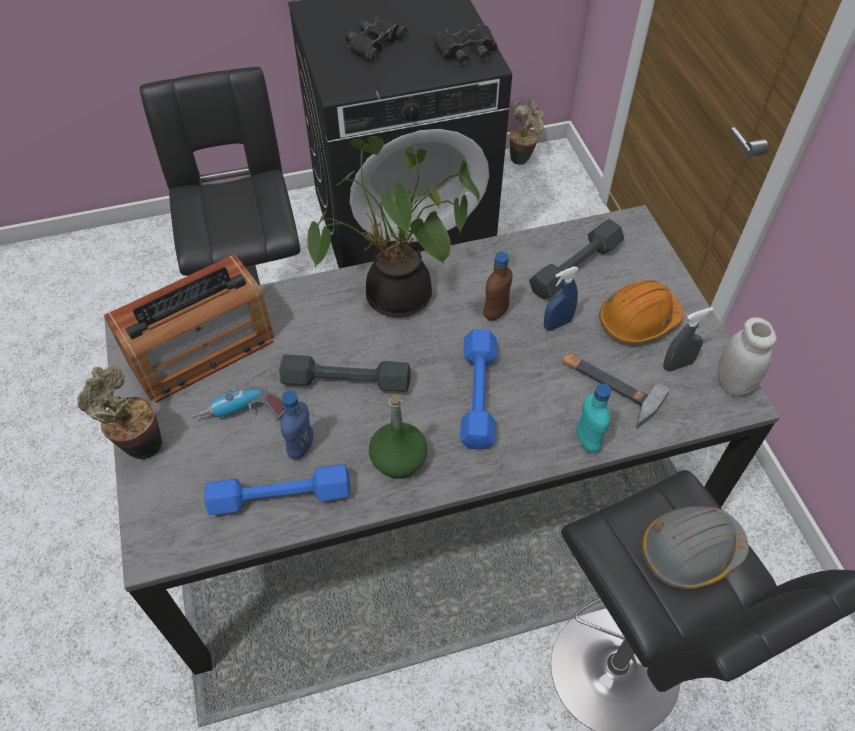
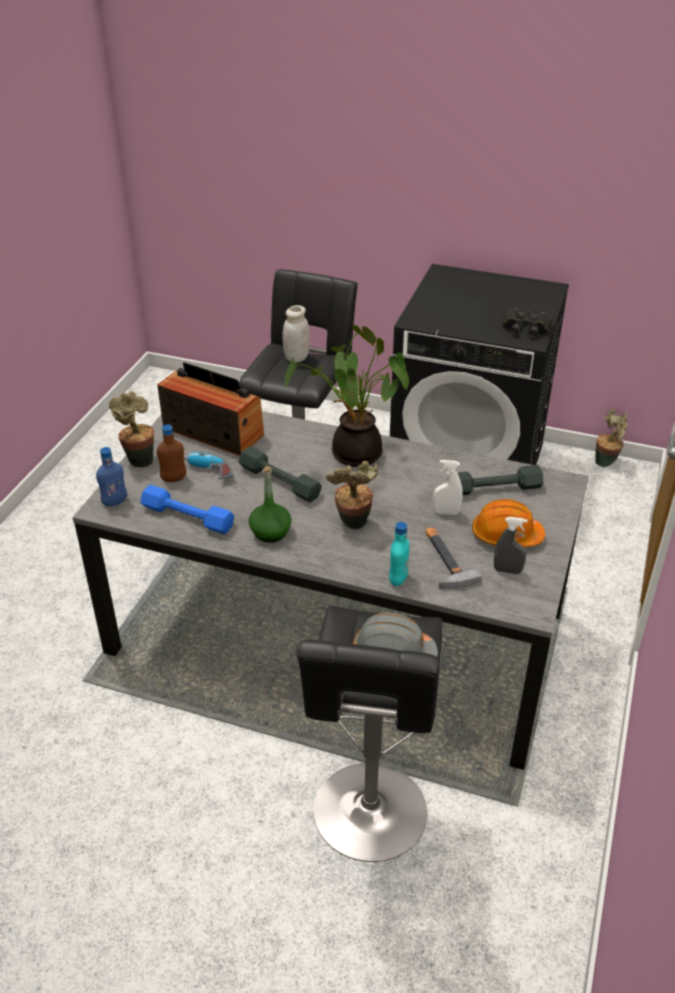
camera: 35 degrees right, 15 degrees down
radio [104,254,274,403] -> radio turned 150 degrees counterclockwise [157,362,264,456]
blue bottle [280,391,314,460] -> blue bottle moved to [96,447,127,507]
black binoculars [345,17,407,62] -> none
blue dumbbell [460,329,498,449] -> potted plant [326,461,378,529]
brown bottle [484,252,512,320] -> brown bottle moved to [157,424,186,482]
blue spray bottle [544,267,579,331] -> white spray bottle [433,460,463,515]
white jar [718,317,777,397] -> white jar moved to [282,305,310,363]

